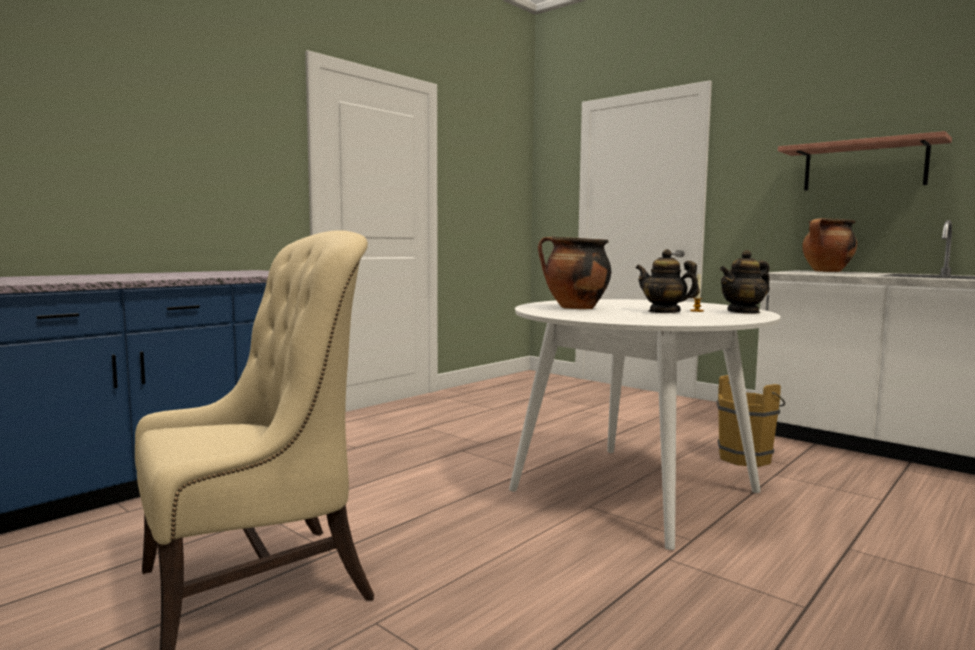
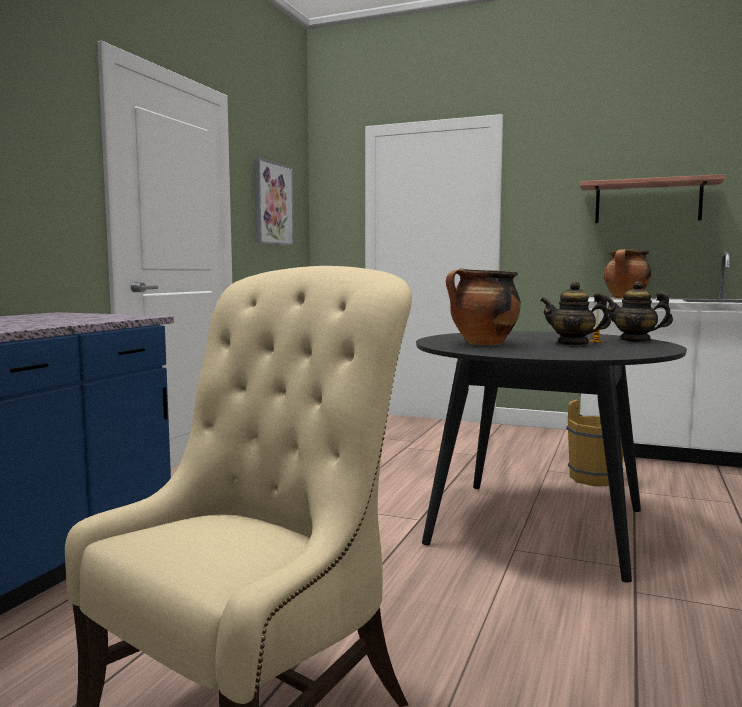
camera: 20 degrees left, 0 degrees up
white dining table [509,299,781,550] -> black dining table [416,331,687,583]
teapot [720,250,770,314] -> teapot turned 75 degrees clockwise [607,281,673,342]
none -> picture [254,157,294,246]

